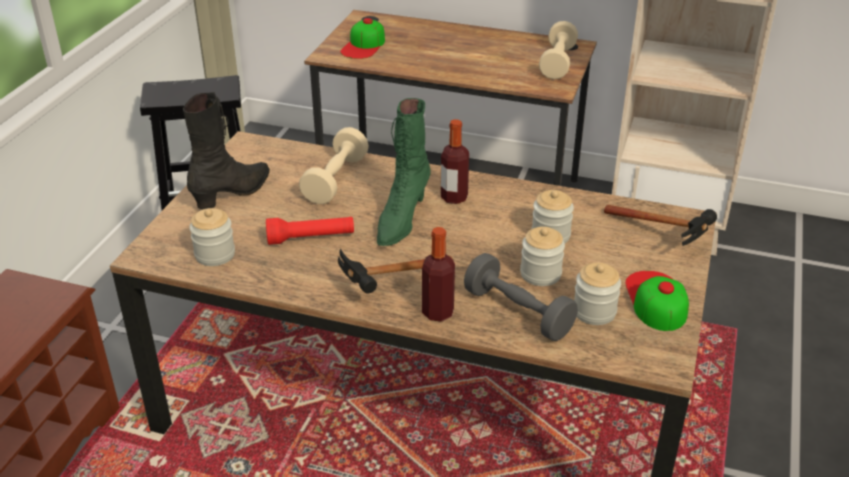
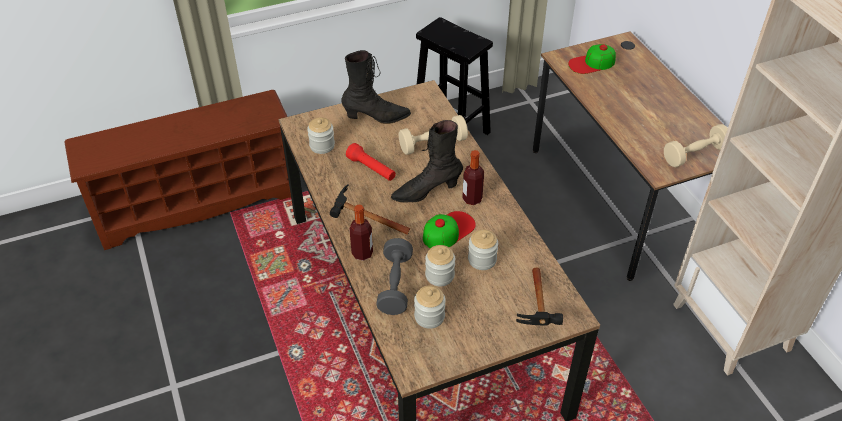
camera: 50 degrees right, 10 degrees up
green boot [377,98,431,246] -> black boot [391,120,463,202]
cap [625,271,689,331] -> cap moved to [423,211,476,248]

